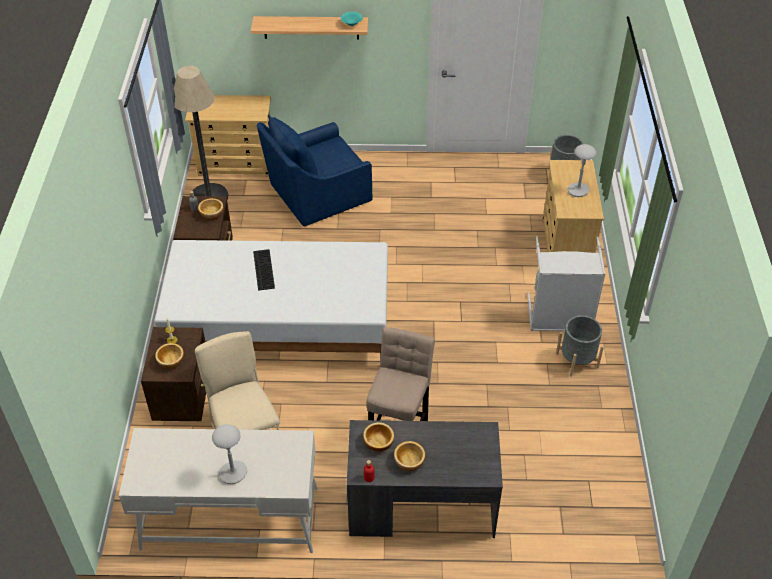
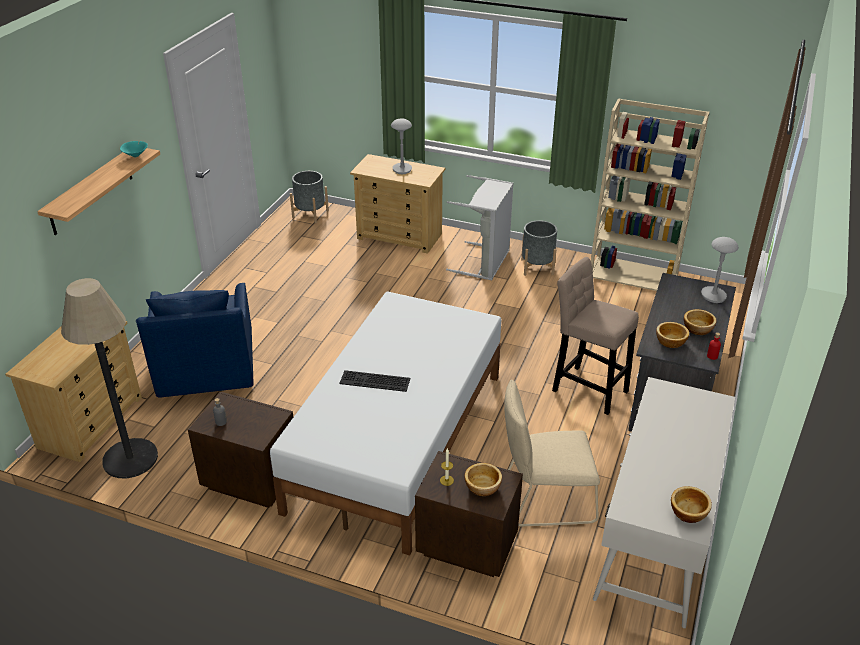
camera: 70 degrees left, 10 degrees down
bowl [198,198,223,220] -> bowl moved to [671,486,712,523]
grey table lamp [212,424,247,484] -> grey table lamp moved to [701,237,739,303]
none -> beige bookcase [591,98,709,291]

